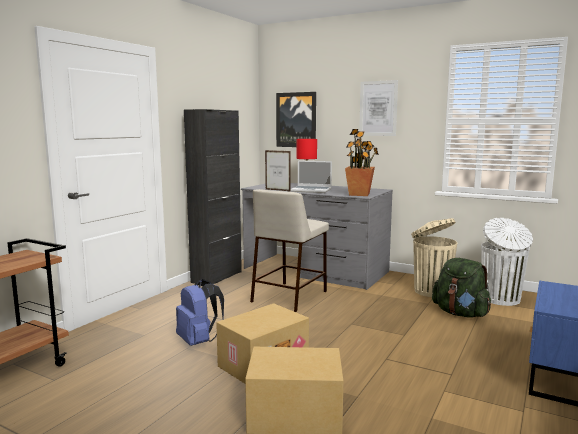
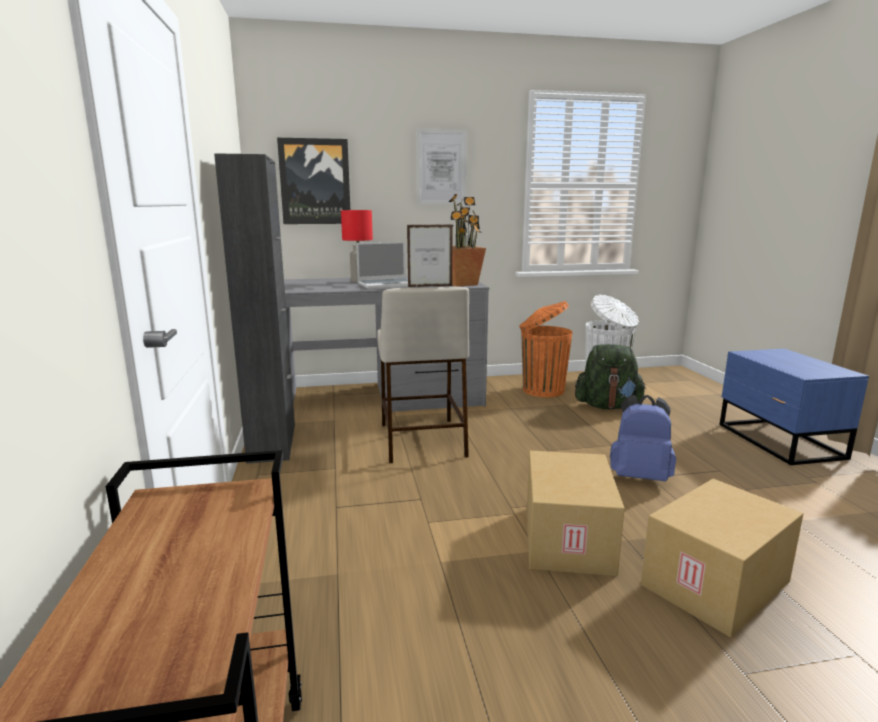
camera: 40 degrees left, 5 degrees up
blue backpack [176,279,224,346] -> blue backpack moved to [610,395,676,481]
beige trash can [411,218,457,297] -> orange trash can [519,301,573,397]

